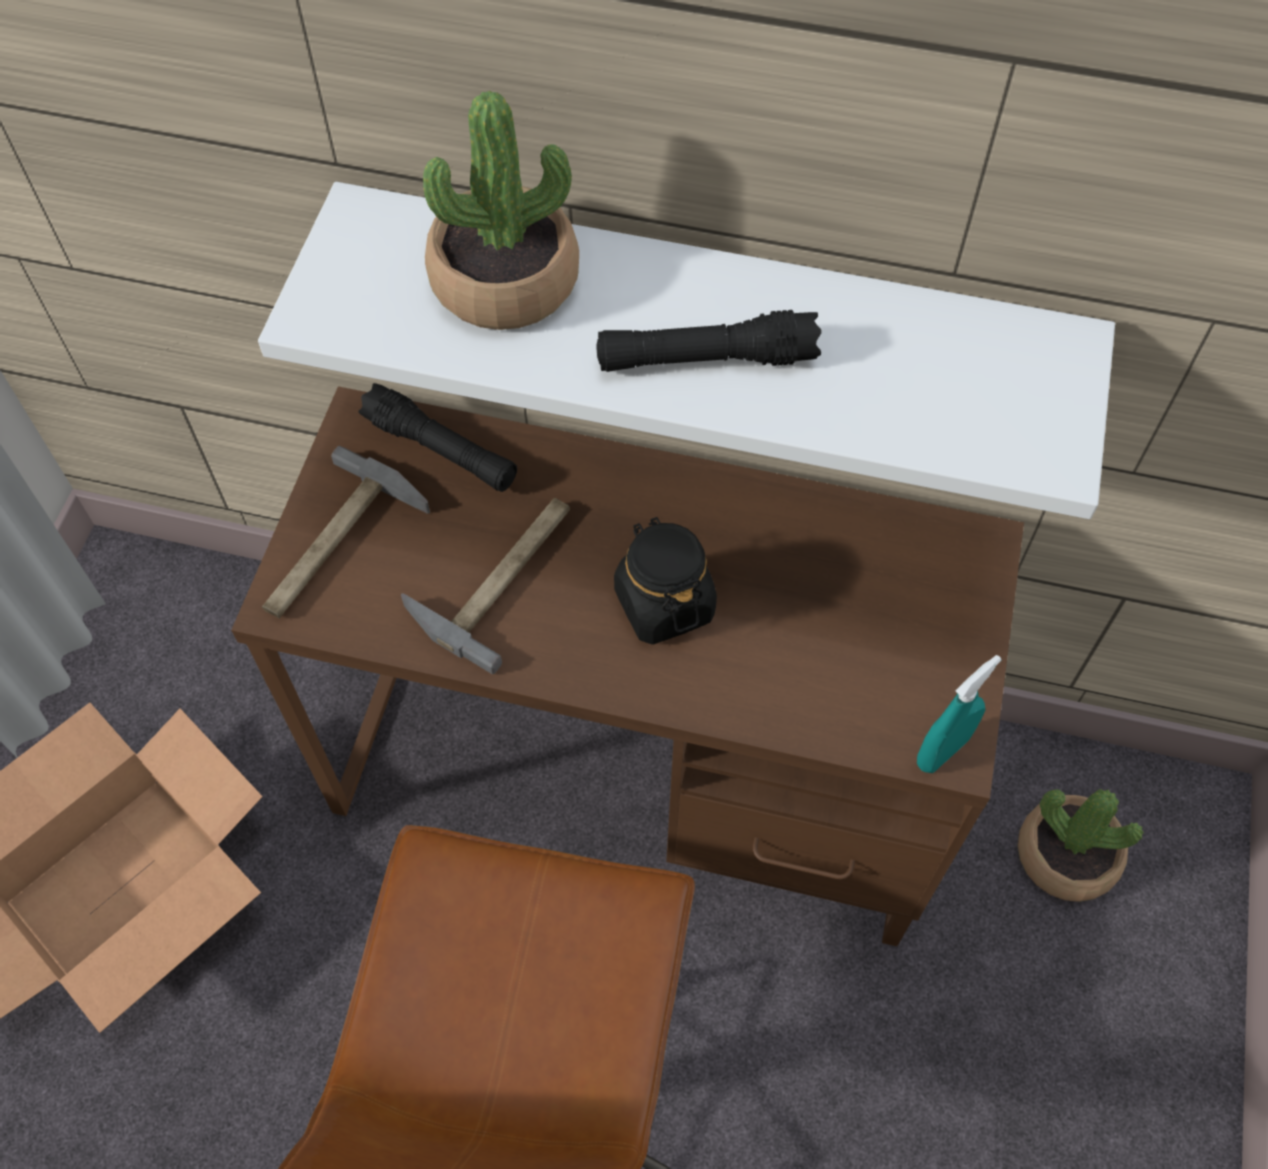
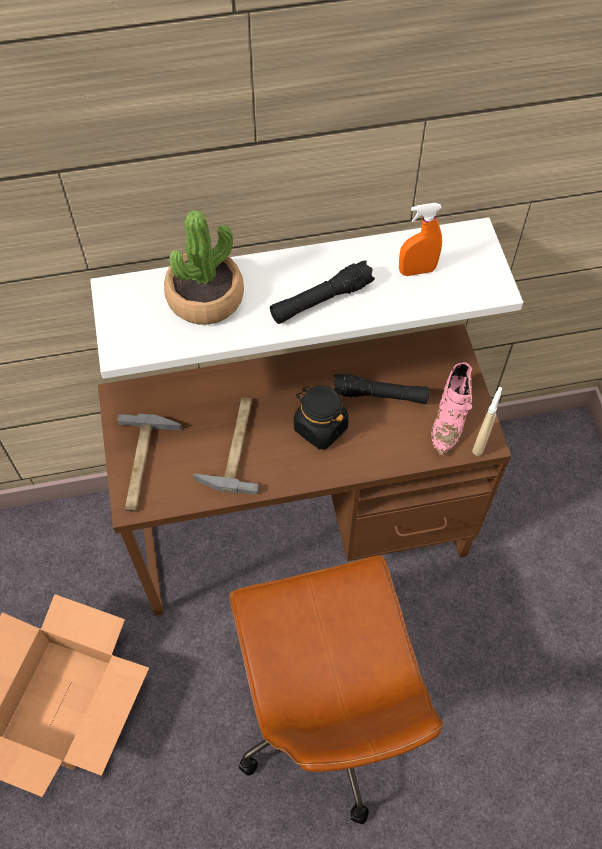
camera: 25 degrees left, 0 degrees up
black flashlight [358,383,517,492] -> black flashlight moved to [333,374,429,404]
turquoise spray bottle [917,655,1002,773] -> beige spray bottle [472,387,502,456]
potted plant [1018,789,1144,902] -> none
none -> orange spray bottle [399,203,442,276]
none -> pink shoe [431,362,472,456]

